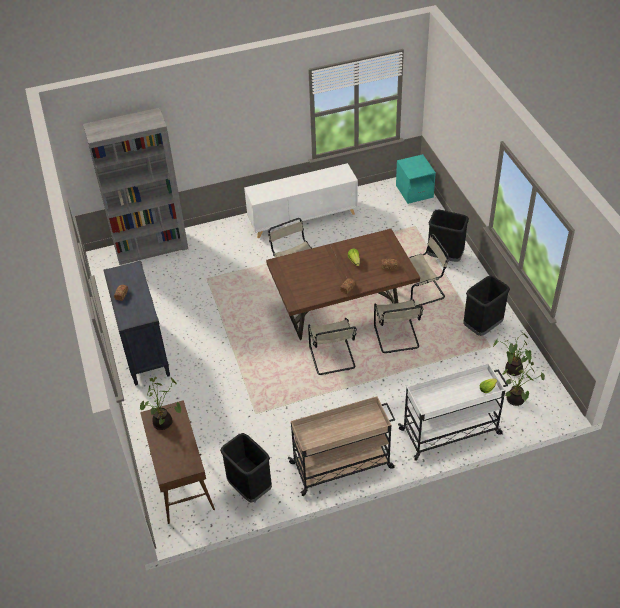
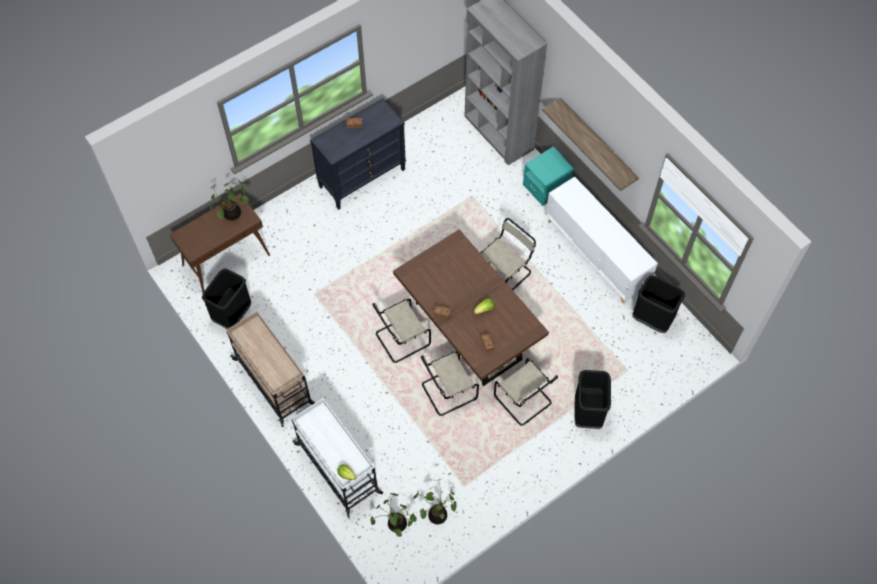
camera: 70 degrees right, 15 degrees up
turquoise nightstand [396,154,436,204] -> turquoise nightstand moved to [523,146,574,206]
black trash can [463,276,510,336] -> black trash can moved to [632,275,685,333]
none -> shelf [542,98,639,191]

